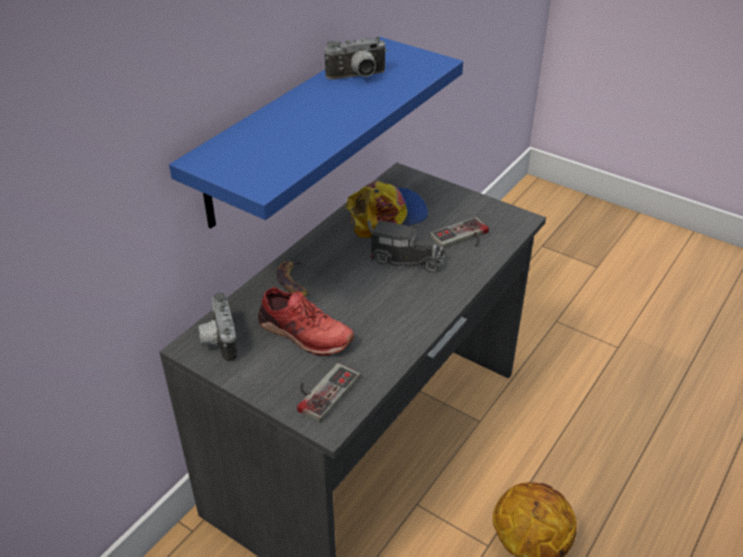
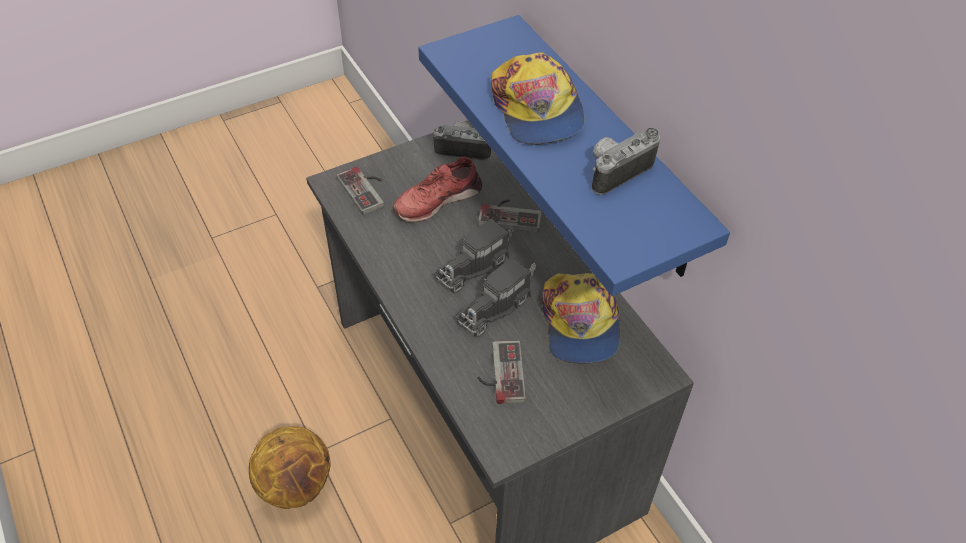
camera: 115 degrees right, 10 degrees up
banana [277,261,310,296] -> game controller [478,199,542,232]
camera [325,37,387,80] -> camera turned 45 degrees clockwise [591,128,660,195]
none -> toy truck [434,219,514,294]
none -> cap [491,52,585,145]

